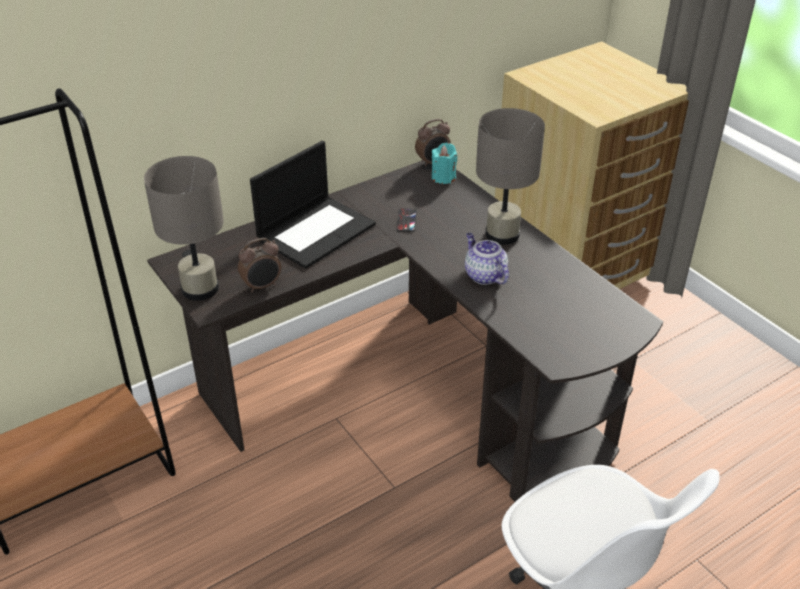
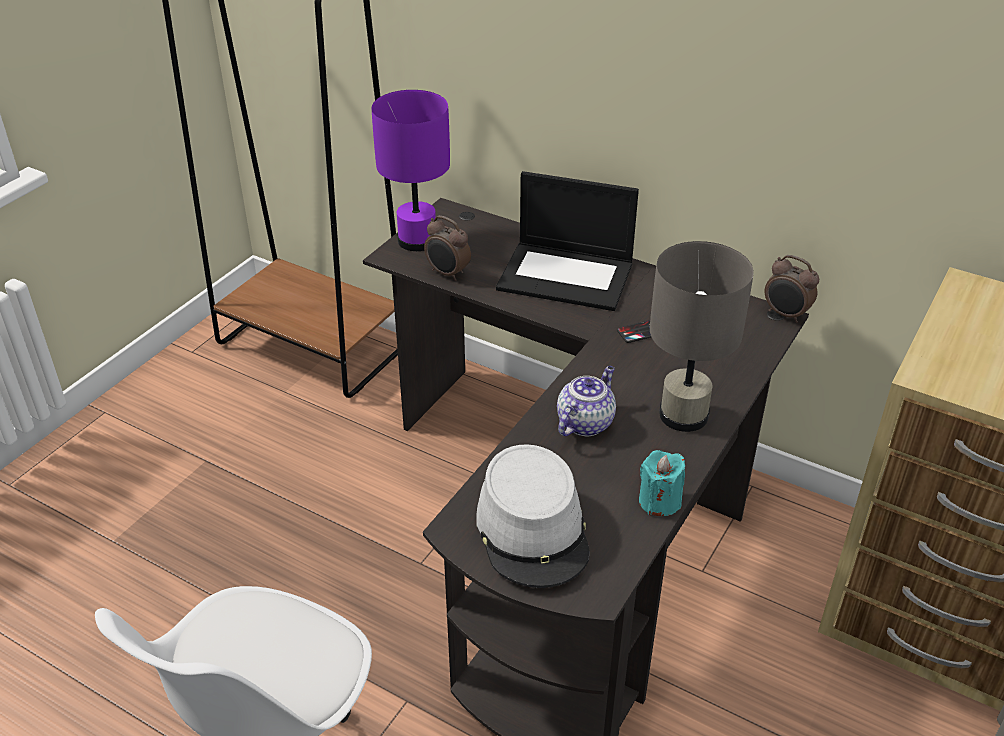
camera: 65 degrees right, 0 degrees up
grey table lamp [144,156,223,301] -> purple table lamp [372,90,450,251]
turquoise candle [432,143,457,184] -> turquoise candle moved to [639,450,685,516]
none -> grey hat [476,444,590,588]

